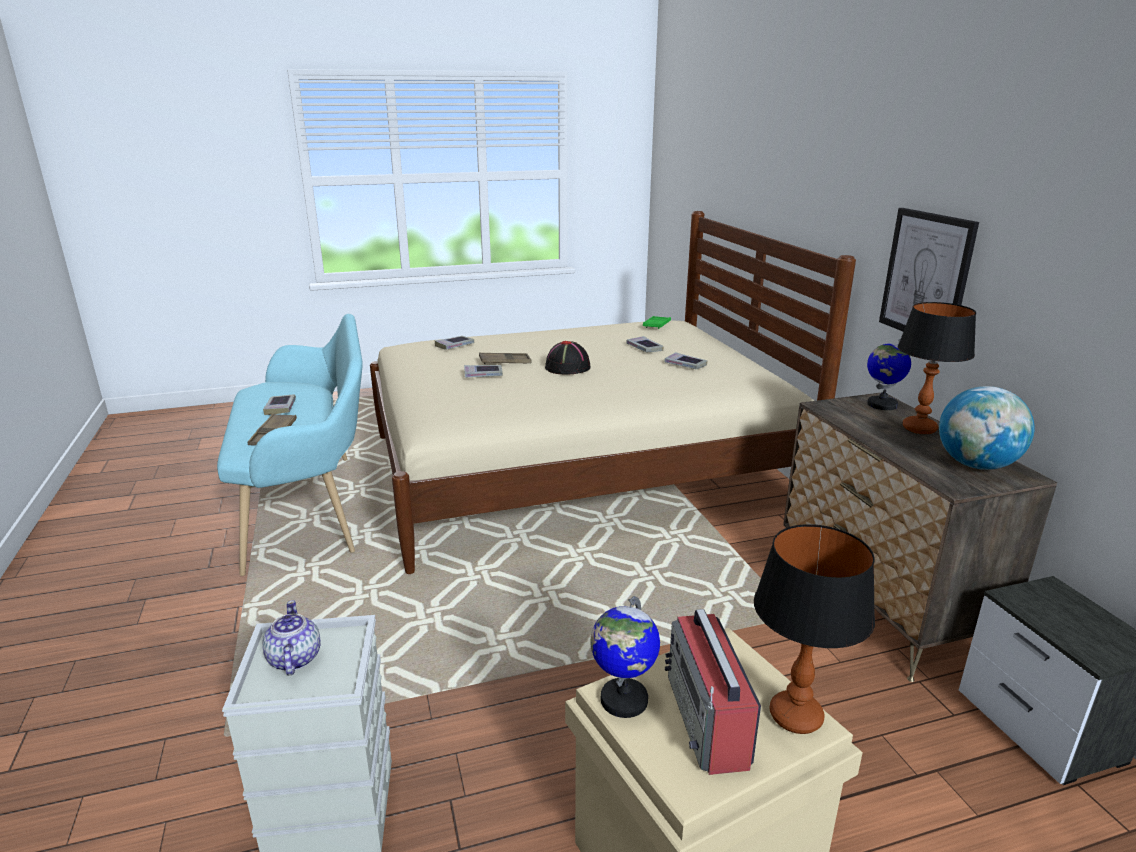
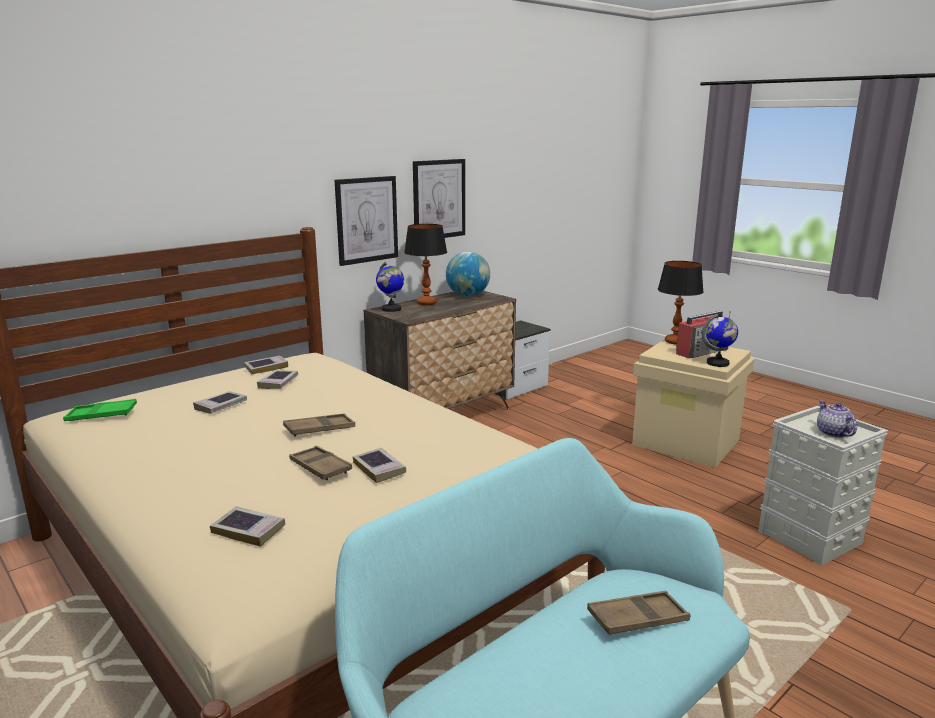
camera: 115 degrees left, 5 degrees down
teapot [262,600,321,676] -> teapot turned 120 degrees clockwise [817,400,857,438]
book [263,394,296,415] -> book moved to [244,356,288,374]
black hat [545,341,590,375] -> brown tray [283,413,355,437]
none -> picture [413,159,465,238]

